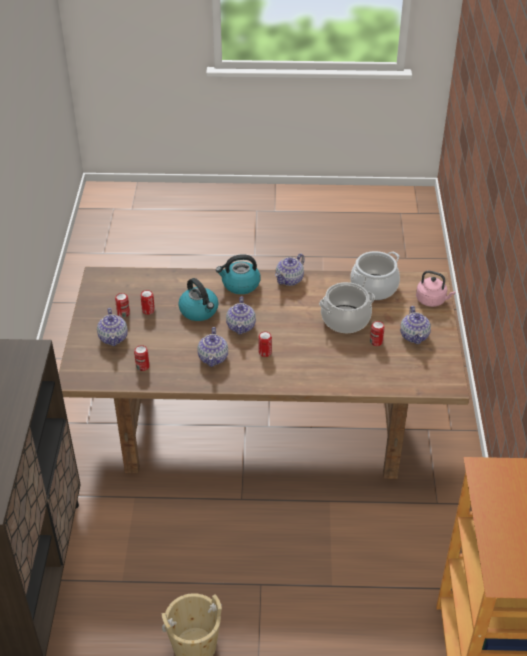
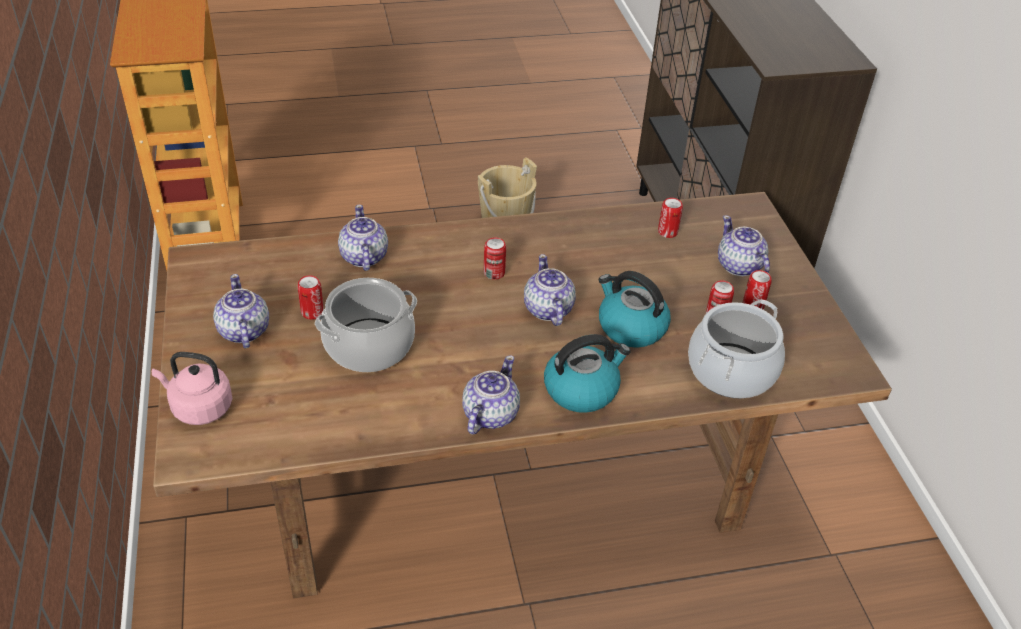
camera: 165 degrees right, 0 degrees up
teapot [197,327,228,367] -> teapot moved to [338,205,388,271]
cooking pot [350,251,400,300] -> cooking pot moved to [688,299,785,399]

